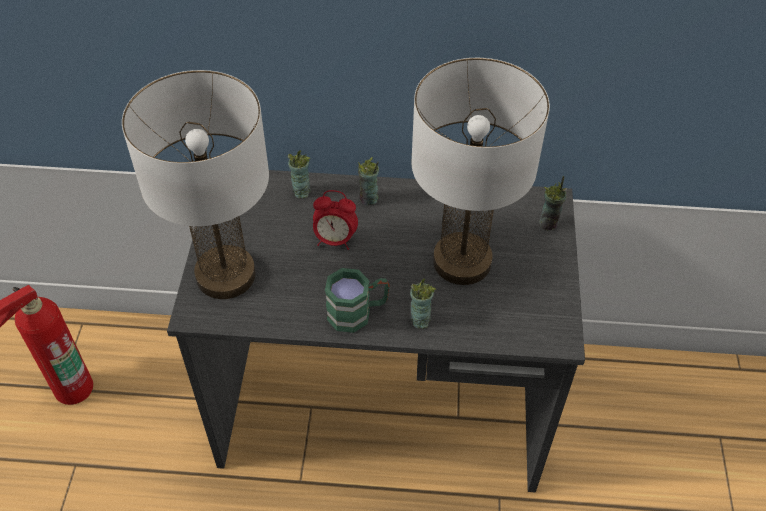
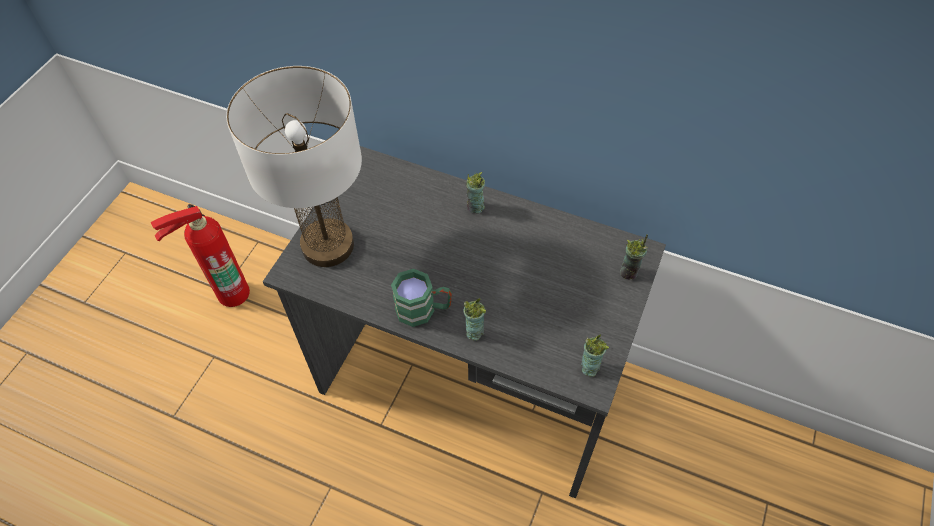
camera: 20 degrees right, 5 degrees up
cup [288,150,311,198] -> cup moved to [581,334,609,377]
alarm clock [313,190,358,250] -> none
table lamp [412,58,550,285] -> none

